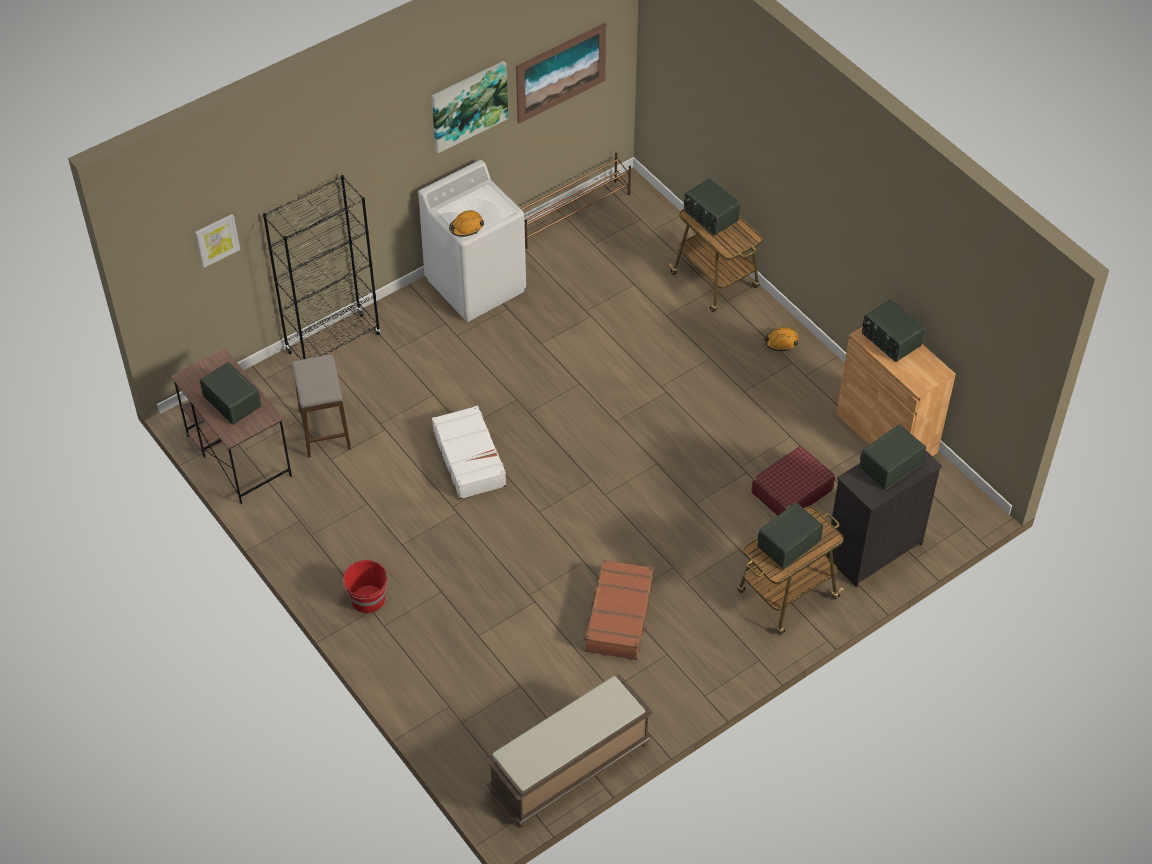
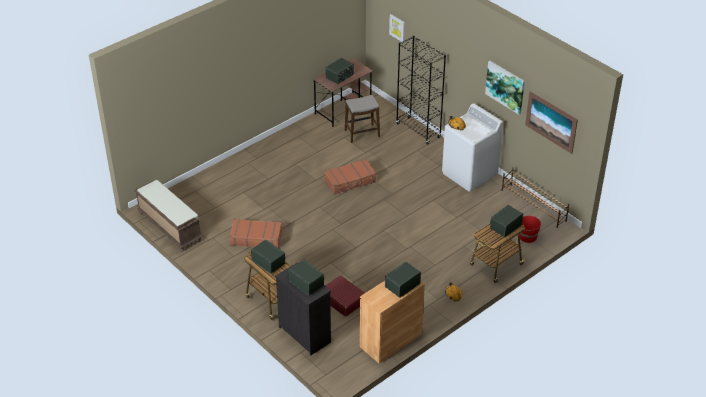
camera: 85 degrees right, 10 degrees down
red bucket [342,560,388,613] -> red bucket moved to [519,215,541,243]
white suitcase [432,405,507,499] -> brown suitcase [324,159,376,195]

